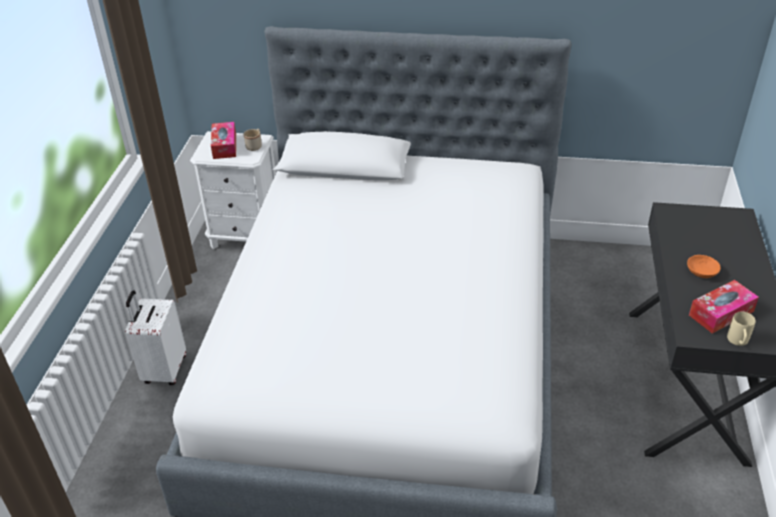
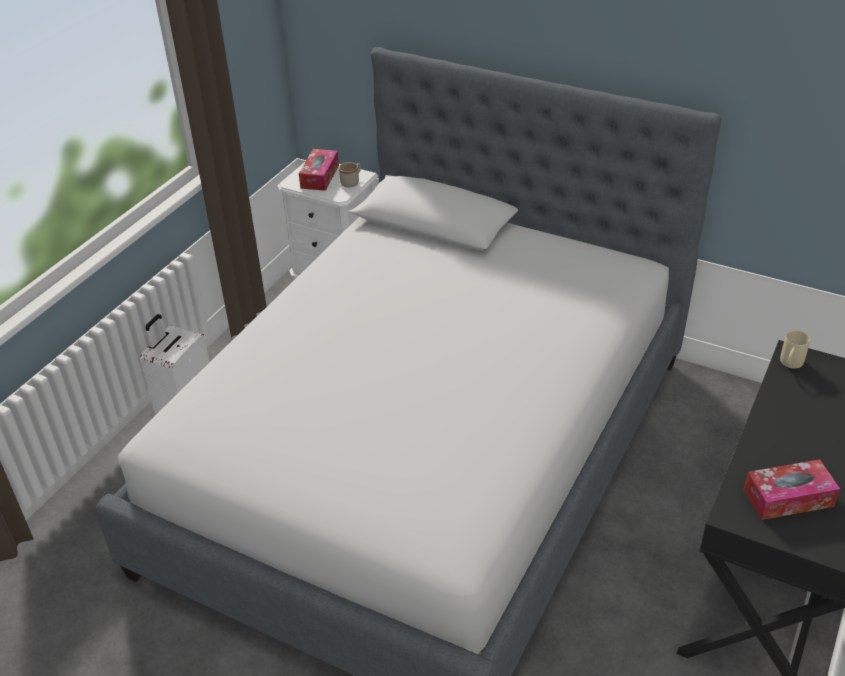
camera: 20 degrees right, 0 degrees up
orange bowl [687,255,721,278] -> none
beige mug [727,312,756,346] -> beige mug moved to [780,331,810,369]

